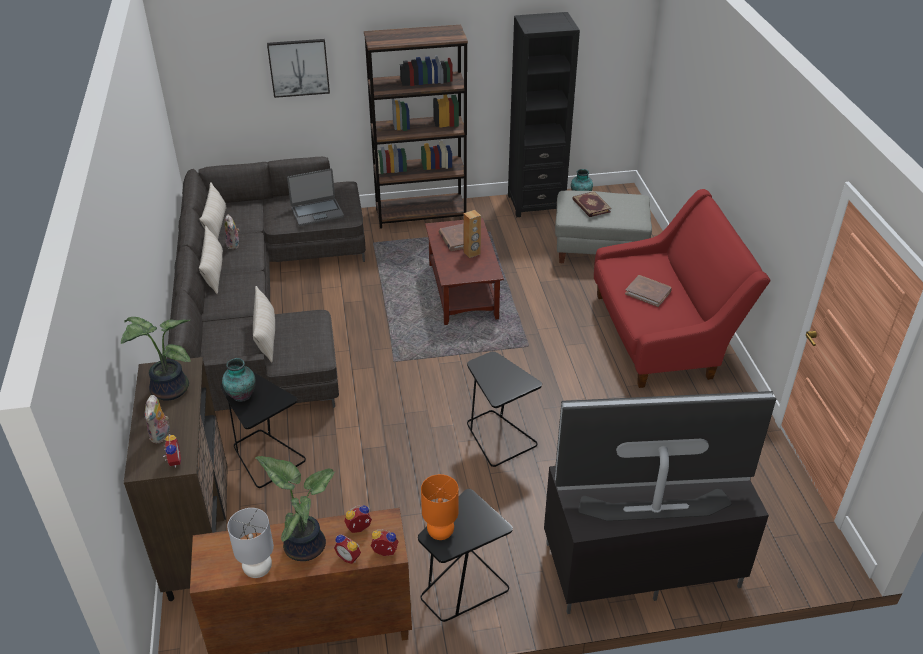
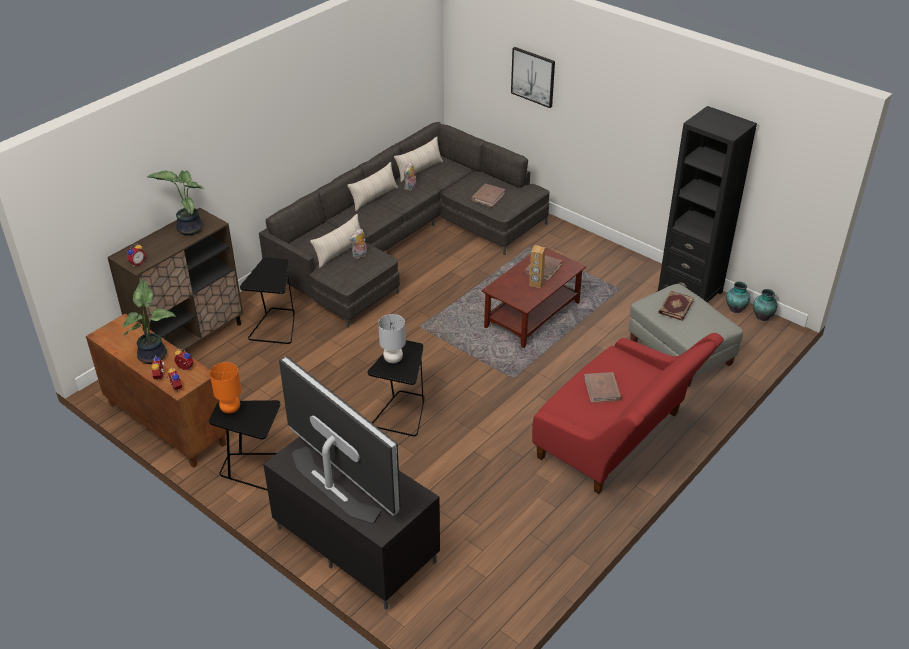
camera: 50 degrees right, 0 degrees up
plush toy [144,395,170,443] -> plush toy moved to [349,229,367,258]
vase [222,358,256,402] -> vase moved to [753,289,777,321]
grey table lamp [227,508,274,578] -> grey table lamp moved to [378,314,406,363]
laptop [287,168,344,226] -> brown book [471,184,506,207]
brown bookcase [364,25,468,229] -> none

